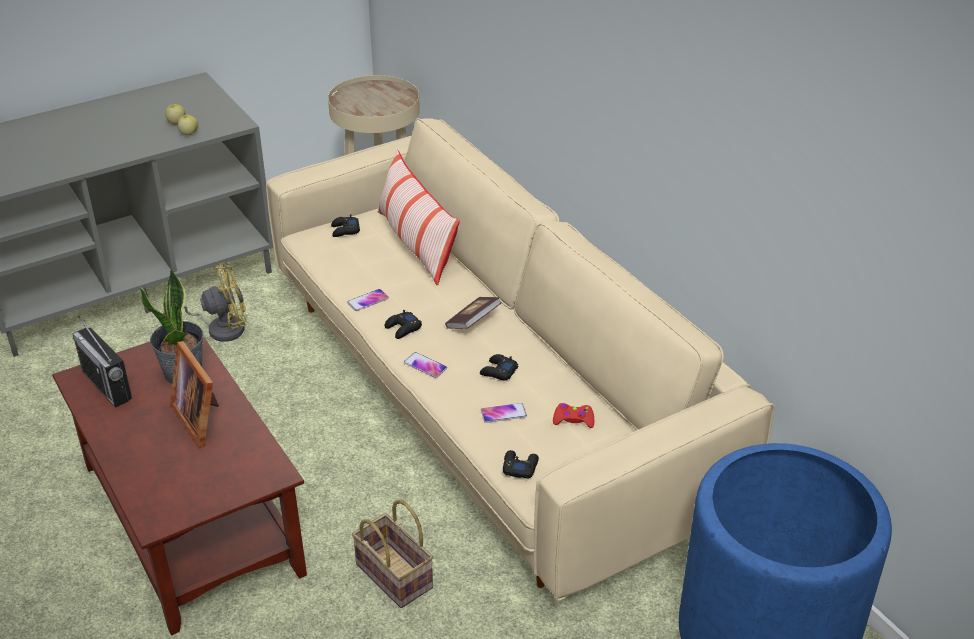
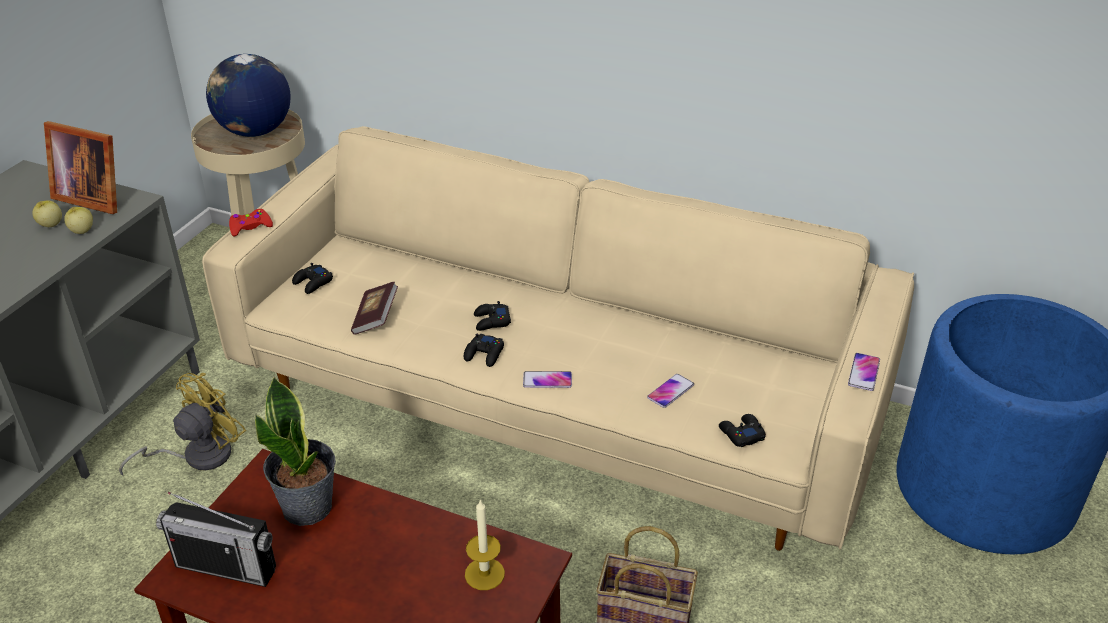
camera: 35 degrees left, 0 degrees up
picture frame [170,341,219,448] -> picture frame moved to [44,121,117,214]
phone [347,289,389,311] -> phone moved to [848,353,880,391]
pillow [378,150,460,286] -> none
book [445,297,502,329] -> book moved to [351,282,398,335]
black game controller [480,354,518,380] -> black game controller moved to [474,301,511,331]
red game controller [553,403,594,428] -> red game controller moved to [229,209,273,236]
none -> globe [206,54,290,137]
none -> candle [465,499,505,590]

